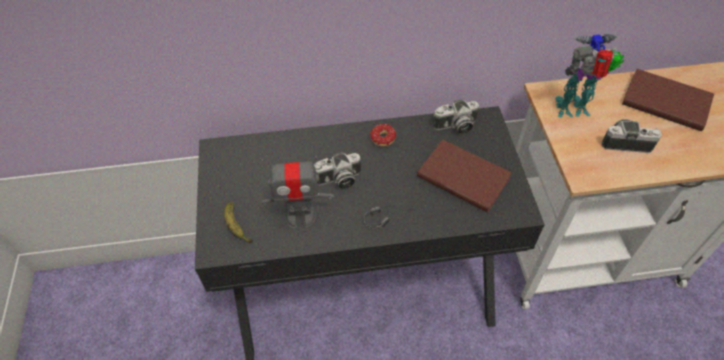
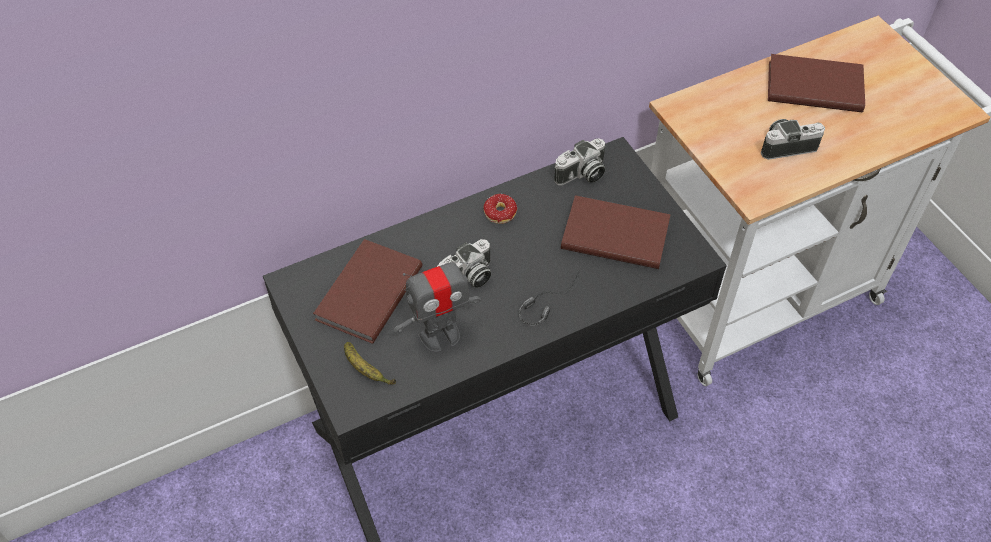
camera: 20 degrees left, 0 degrees up
toy robot [555,34,624,118] -> none
none -> brown book [313,239,423,343]

